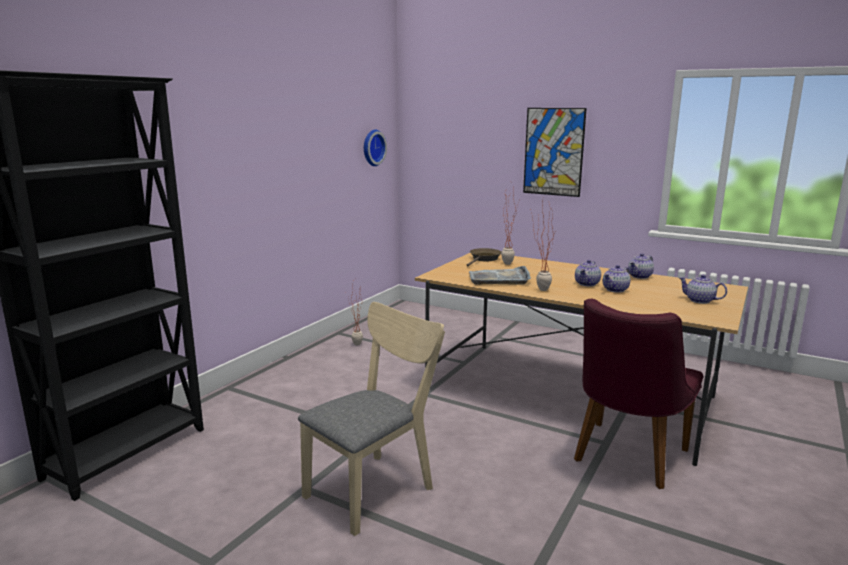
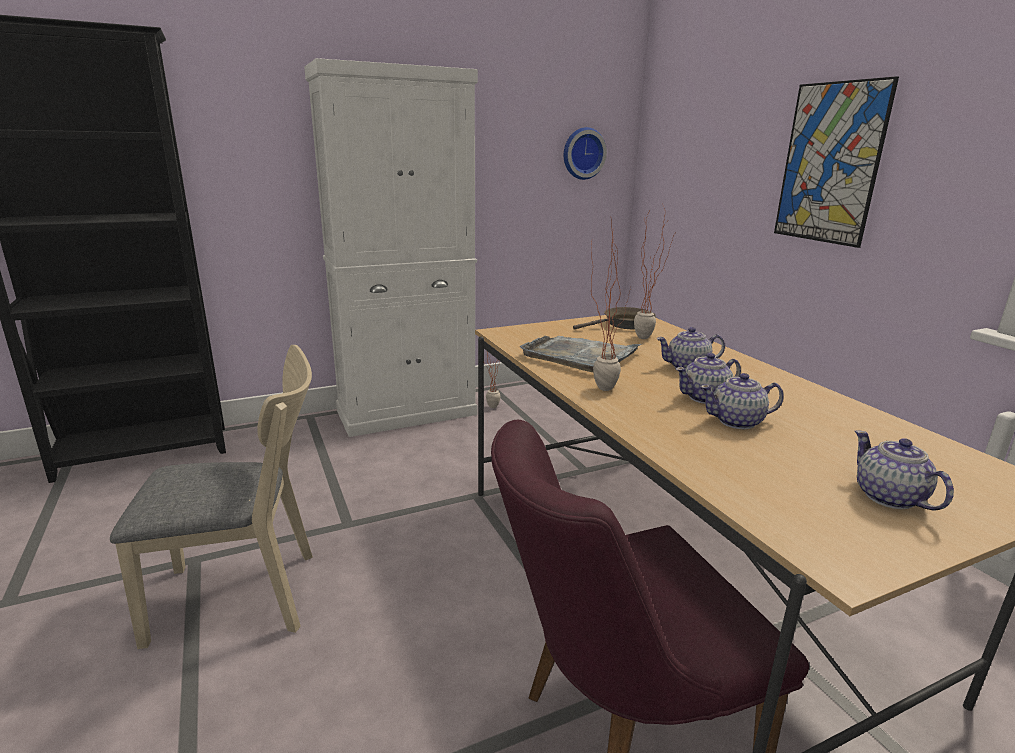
camera: 35 degrees right, 5 degrees up
teapot [628,253,654,279] -> teapot moved to [656,327,725,369]
none -> white cabinet [304,58,478,437]

